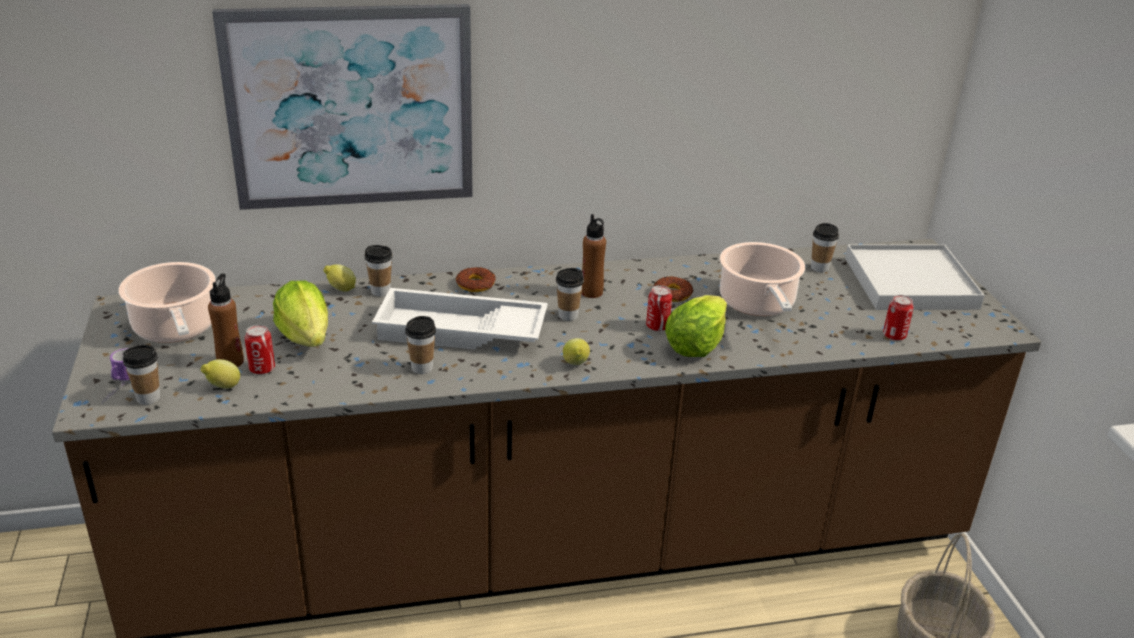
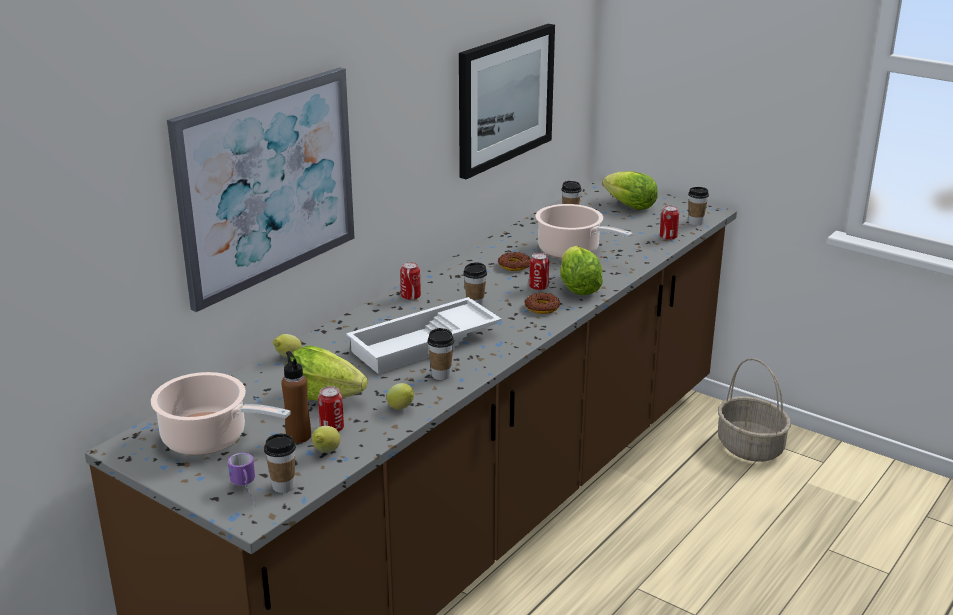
camera: 40 degrees left, 5 degrees down
cup [365,245,392,296] -> cup moved to [688,187,709,225]
donut [456,267,496,292] -> donut moved to [525,293,561,314]
lemon [563,338,590,365] -> lemon moved to [387,383,414,410]
brown bottle [581,214,606,298] -> none
white tray [845,245,985,310] -> lettuce [602,171,658,210]
none -> can [400,262,421,300]
none -> picture [459,24,555,179]

